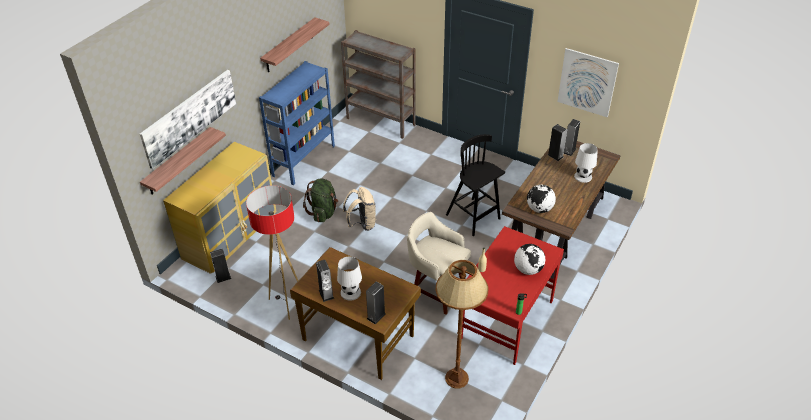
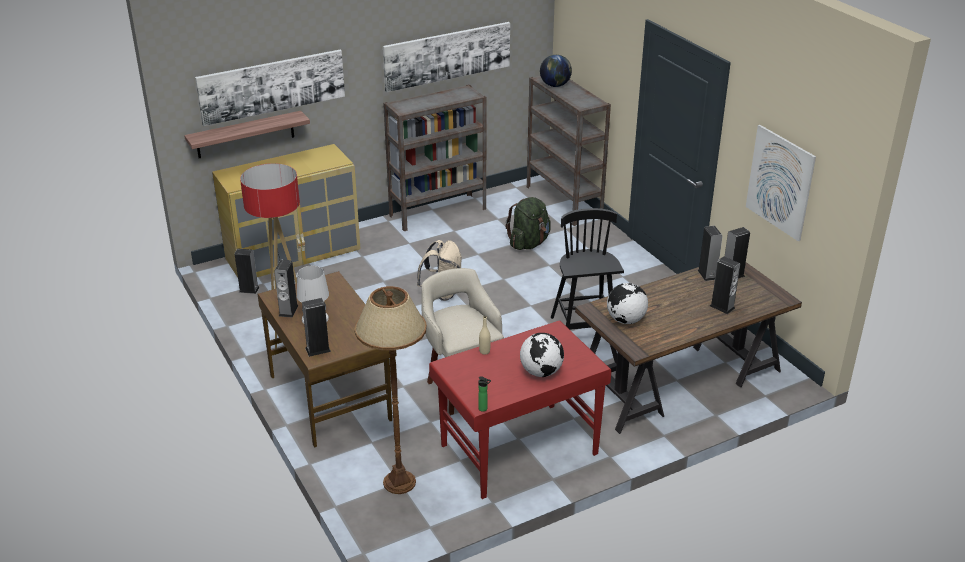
camera: 30 degrees right, 10 degrees down
blue bookcase [259,61,335,185] -> grey bookcase [383,84,487,231]
shelf [260,17,329,72] -> picture [383,22,510,92]
green backpack [303,179,338,222] -> green backpack moved to [506,197,551,250]
white table lamp [574,143,598,183] -> speaker [710,256,740,314]
none -> globe [540,55,572,87]

